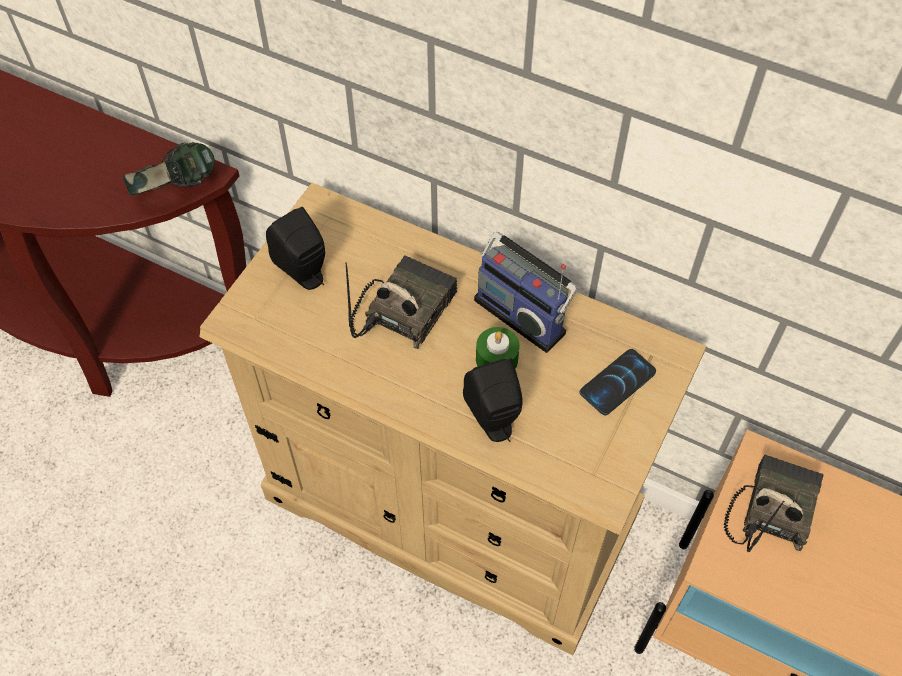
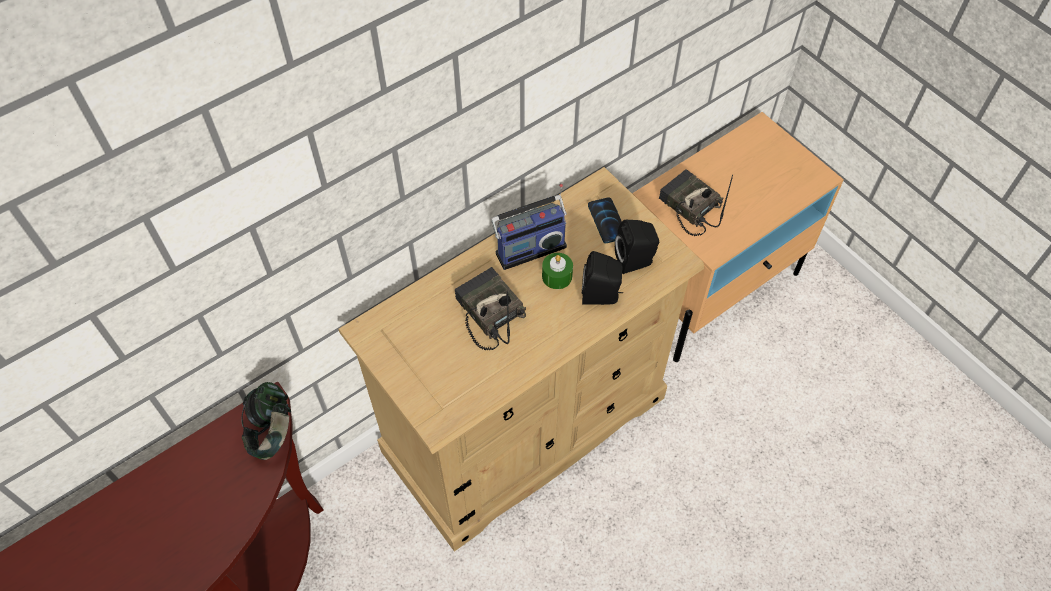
camera: 65 degrees left, 0 degrees up
black speaker [266,207,325,290] -> black speaker moved to [615,220,659,274]

